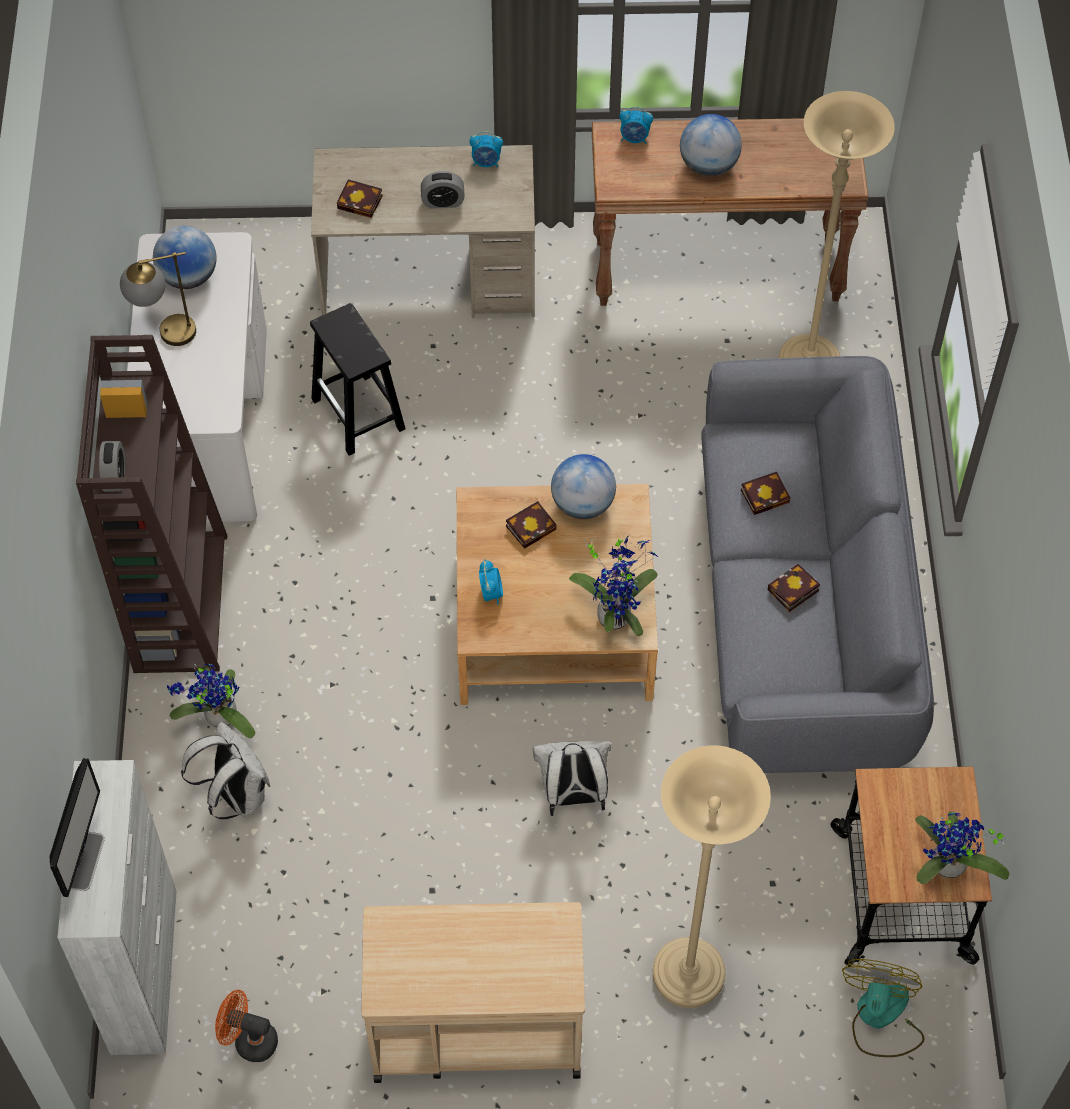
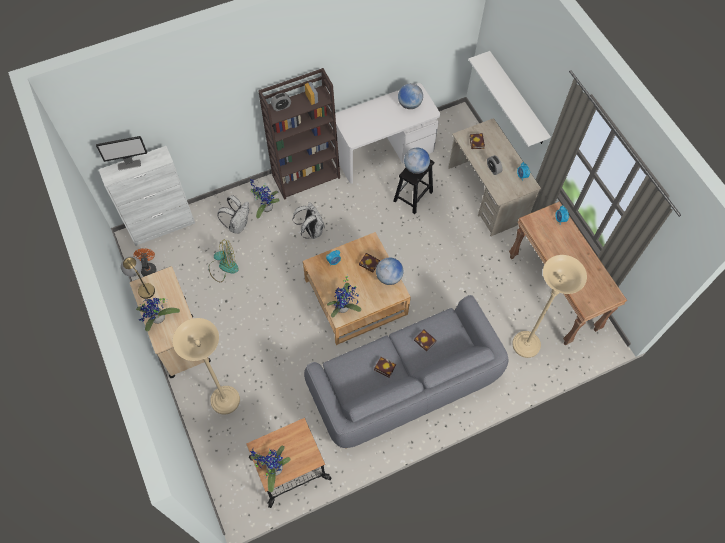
camera: 65 degrees right, 5 degrees up
table lamp [120,252,196,346] -> table lamp moved to [121,256,155,299]
white backpack [533,741,611,816] -> white backpack moved to [292,202,325,239]
globe [680,114,742,177] -> globe moved to [404,148,430,174]
fan [842,959,925,1057] -> fan moved to [209,240,239,282]
none -> potted plant [136,298,180,332]
none -> white shelf [468,51,551,147]

